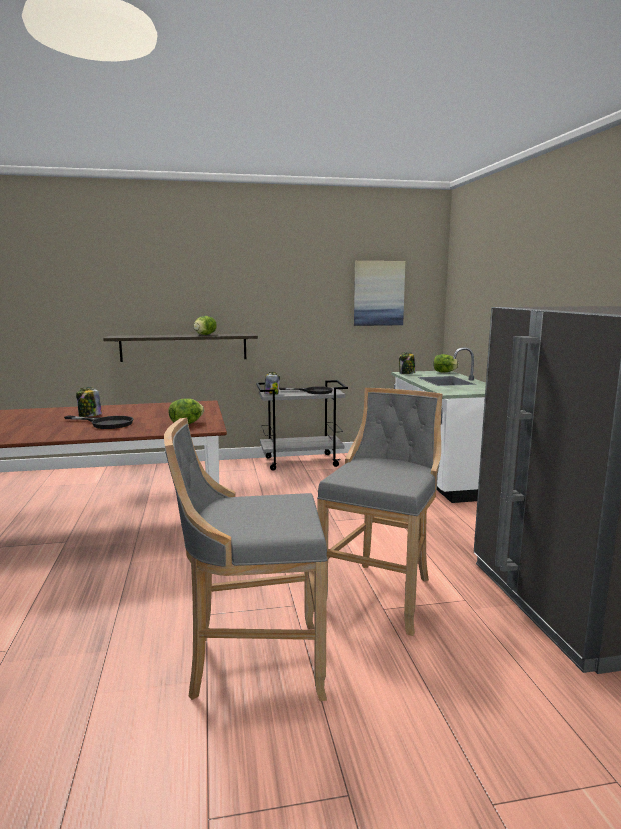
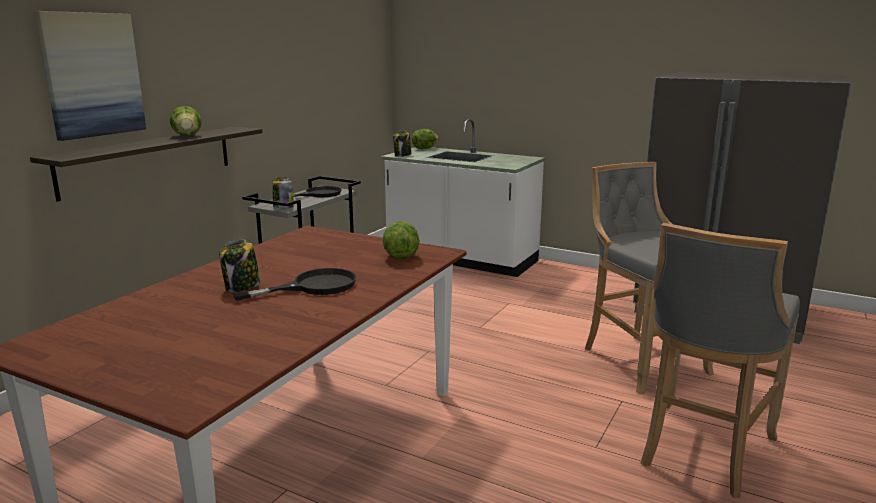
camera: 50 degrees left, 5 degrees up
picture [354,261,406,326] -> picture moved to [34,11,146,141]

